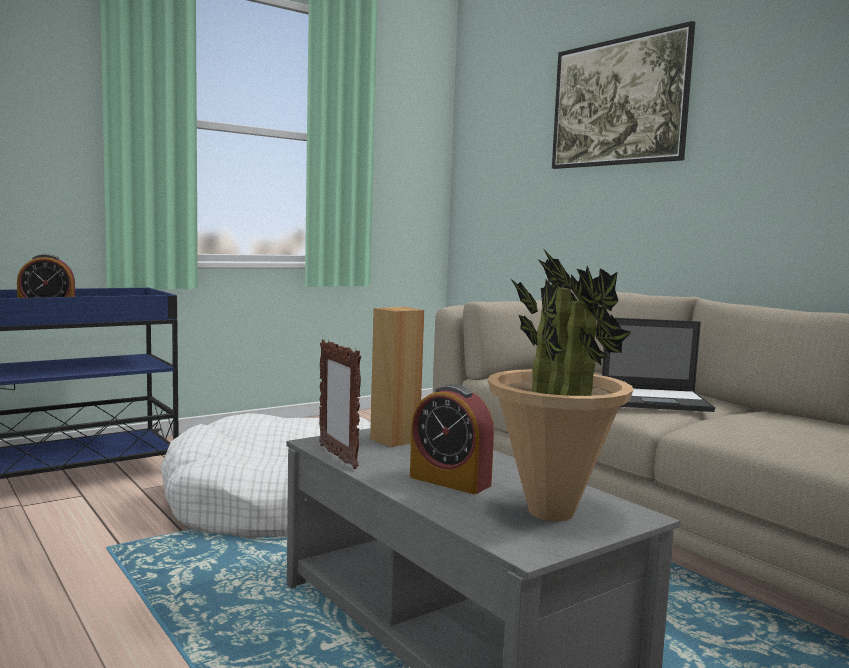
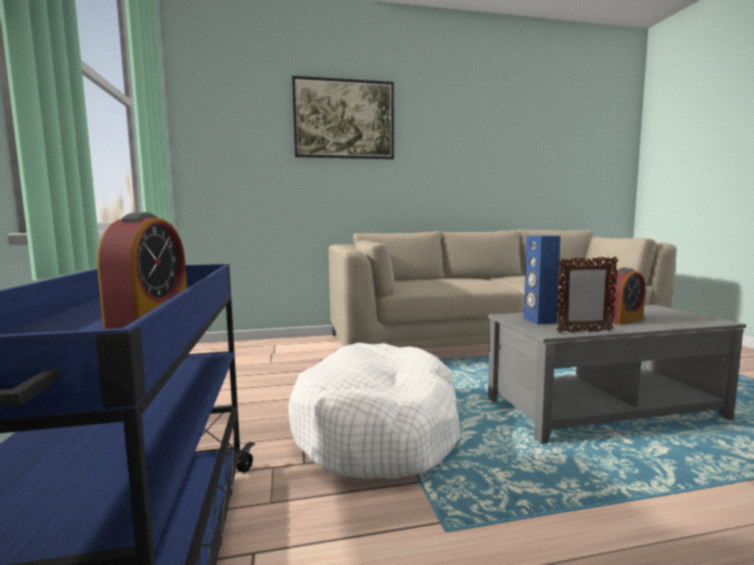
camera: 65 degrees left, 0 degrees up
brown speaker [370,307,424,447] -> blue speaker [523,235,560,324]
potted plant [487,250,633,521] -> none
laptop [602,318,715,412] -> none

